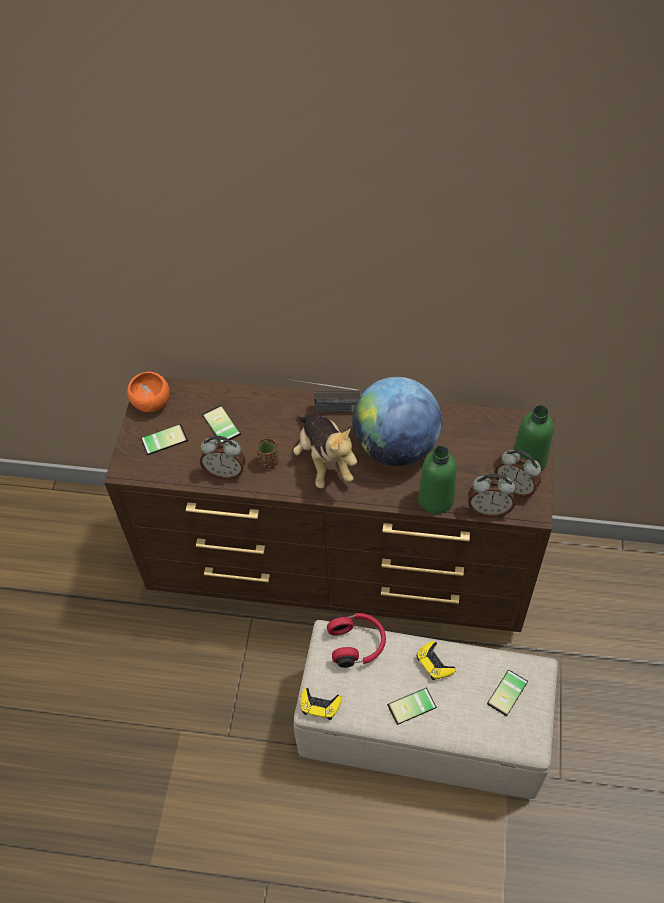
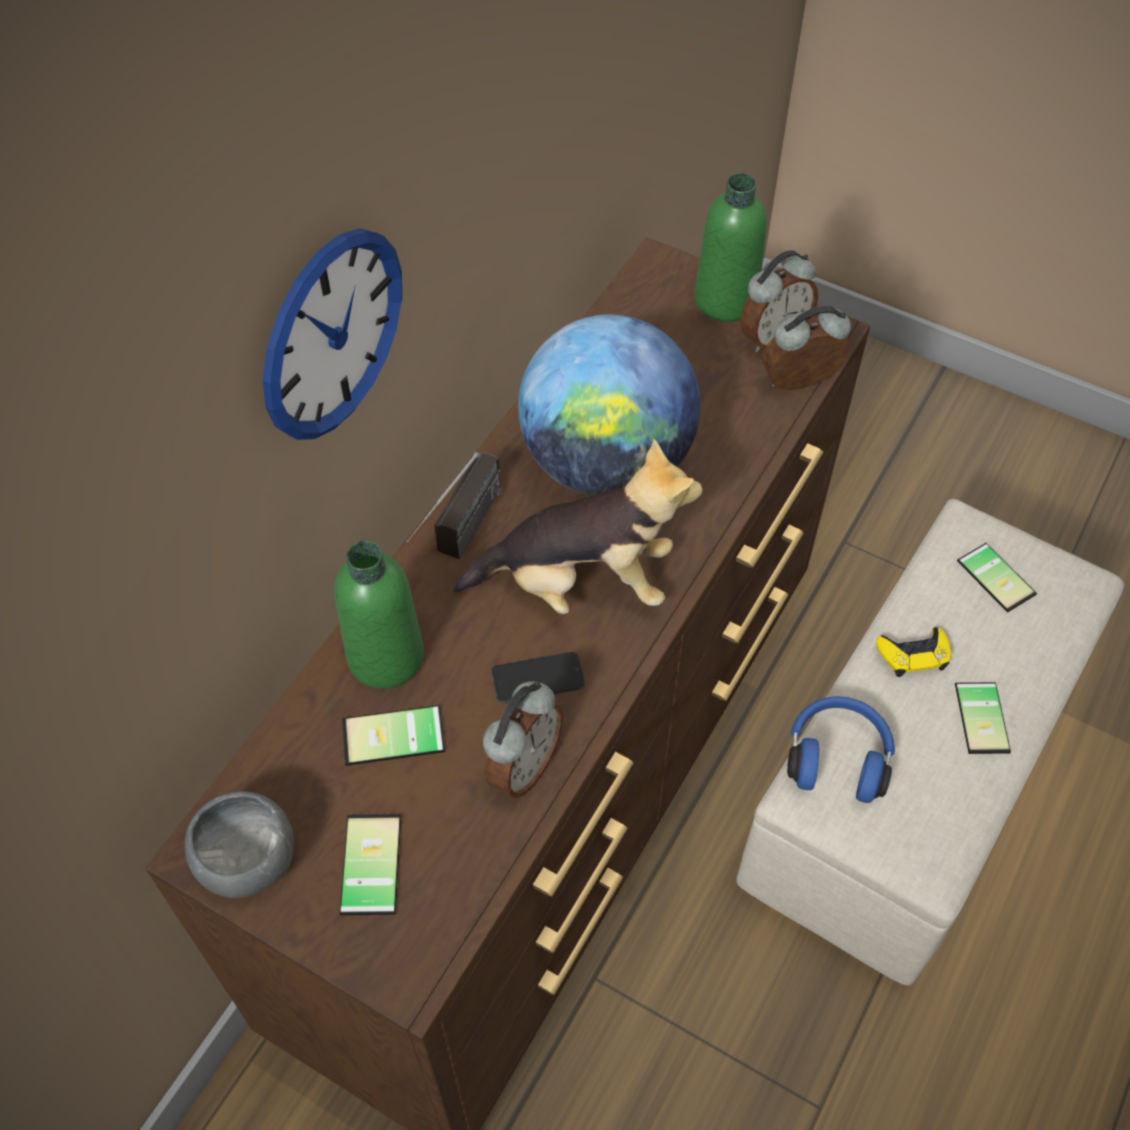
camera: 70 degrees left, 0 degrees up
orange bowl [127,372,170,412] -> grey bowl [185,791,294,898]
brown cup [257,438,279,469] -> phone [491,652,585,703]
yellow game controller [301,688,342,720] -> none
red headphones [327,613,386,668] -> blue headphones [787,696,895,803]
green bottle [418,446,457,514] -> green bottle moved to [334,541,424,689]
alarm clock [469,474,515,517] -> alarm clock turned 135 degrees counterclockwise [762,306,851,390]
none -> wall clock [263,228,402,440]

